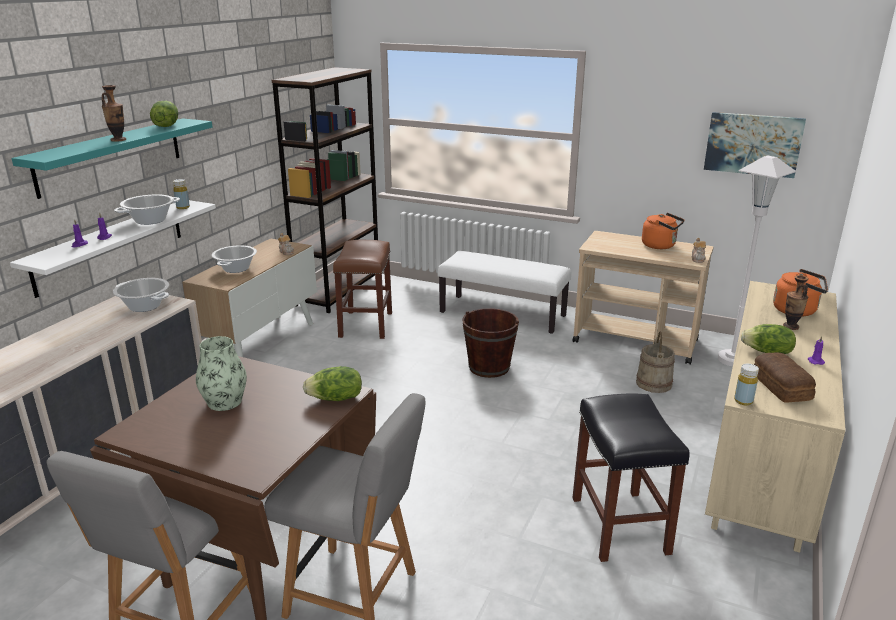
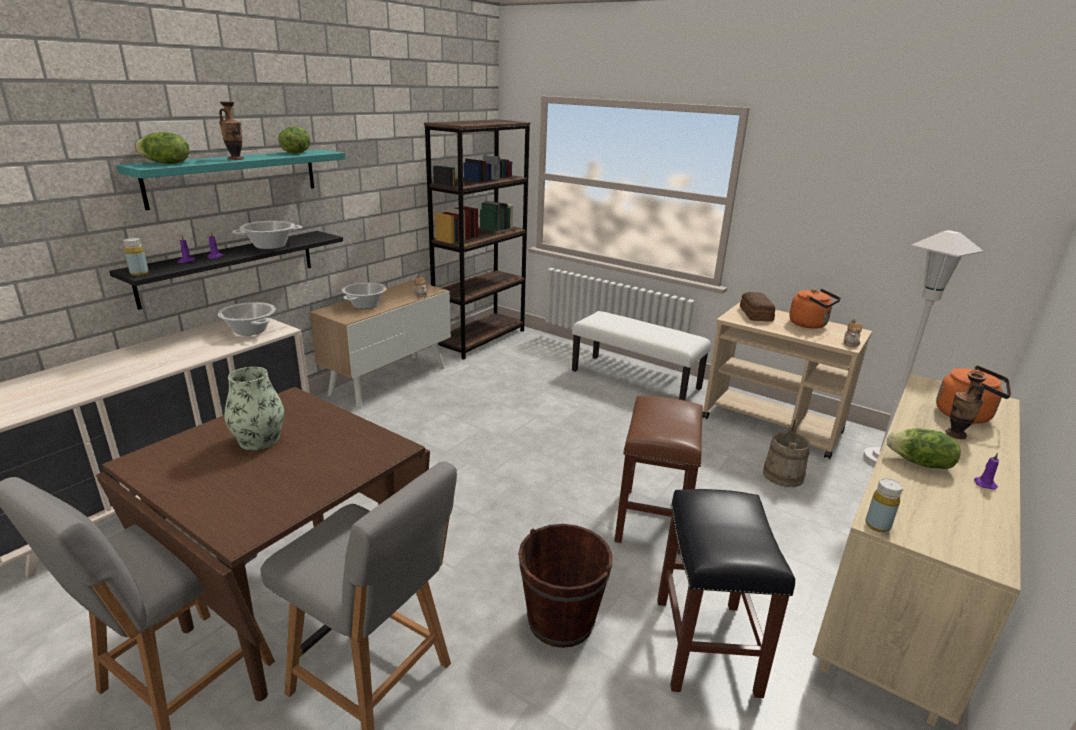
camera: 10 degrees right, 0 degrees up
white shelf [10,200,216,298] -> black shelf [109,231,343,310]
yellow bottle [173,179,190,209] -> yellow bottle moved to [123,238,149,276]
lettuce [303,366,362,401] -> lettuce moved to [134,132,189,164]
brown stool [333,240,392,339] -> brown stool moved to [614,396,703,554]
brown bucket [462,308,519,378] -> brown bucket moved to [518,524,613,648]
picture [704,112,806,178] -> none
bread [754,352,816,403] -> bread moved to [740,292,775,321]

